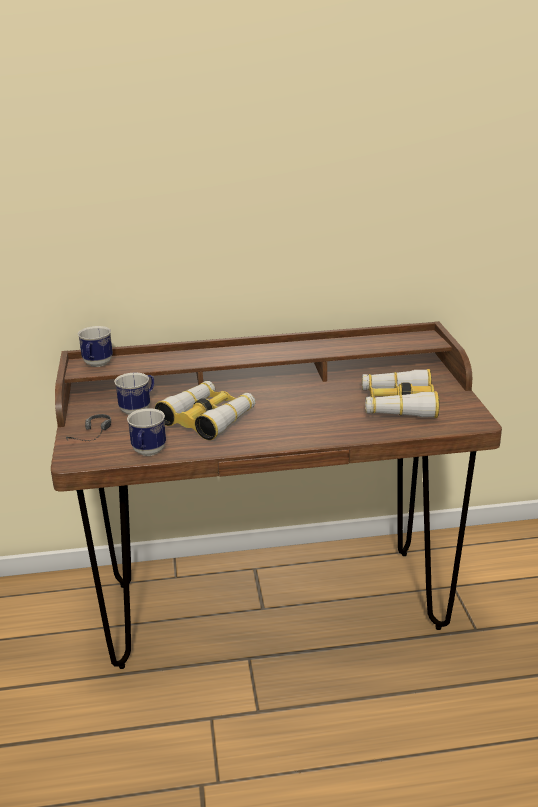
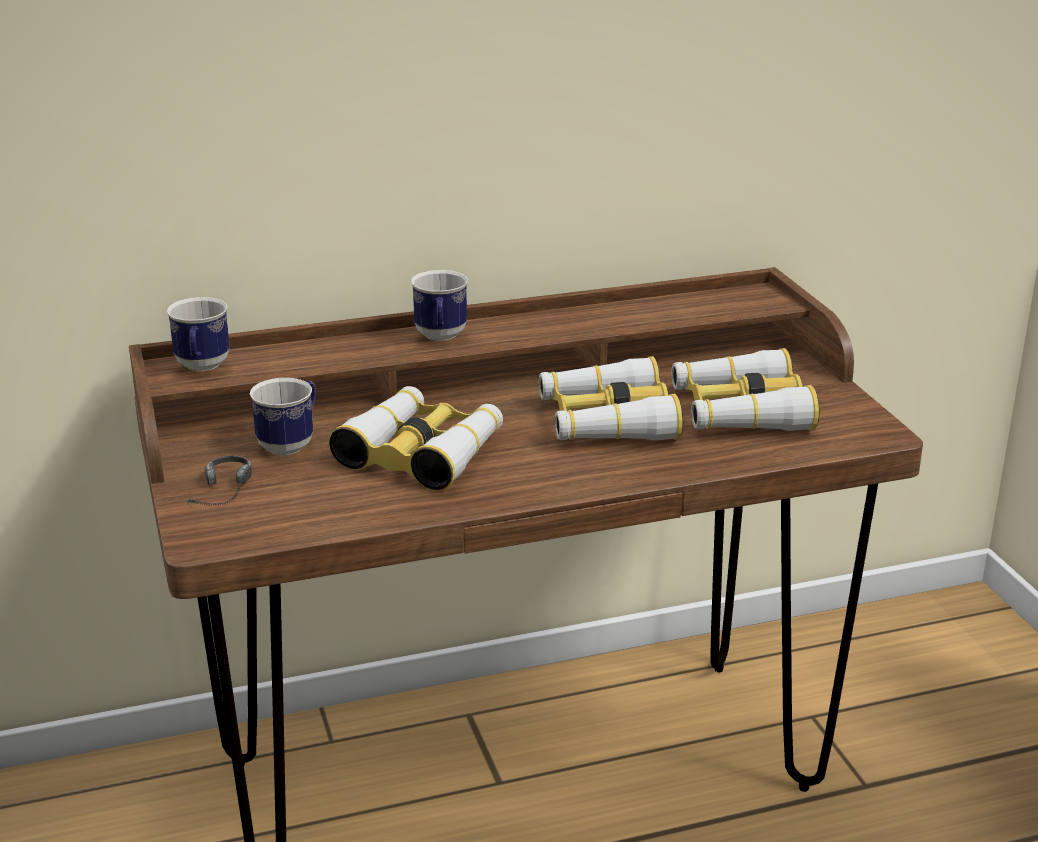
camera: 10 degrees left, 0 degrees up
mug [127,408,166,456] -> mug moved to [411,270,468,341]
none -> binoculars [539,356,683,441]

